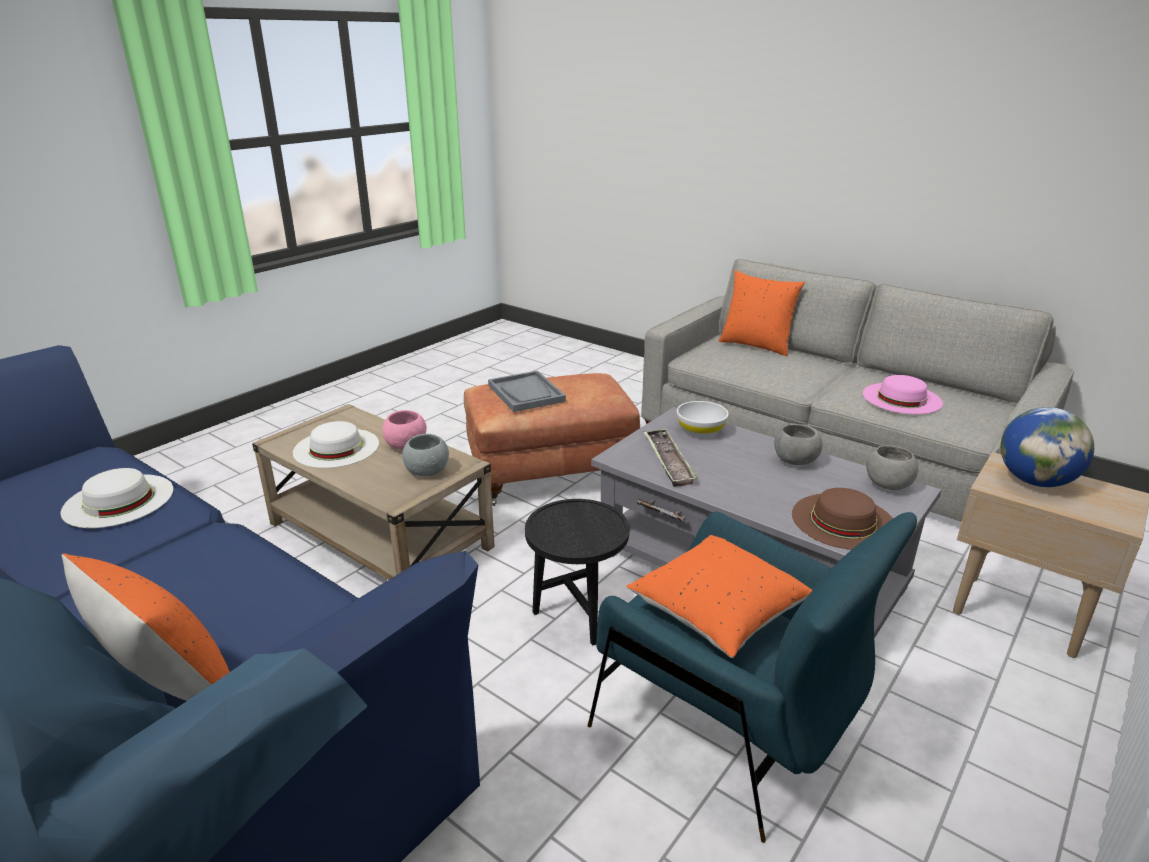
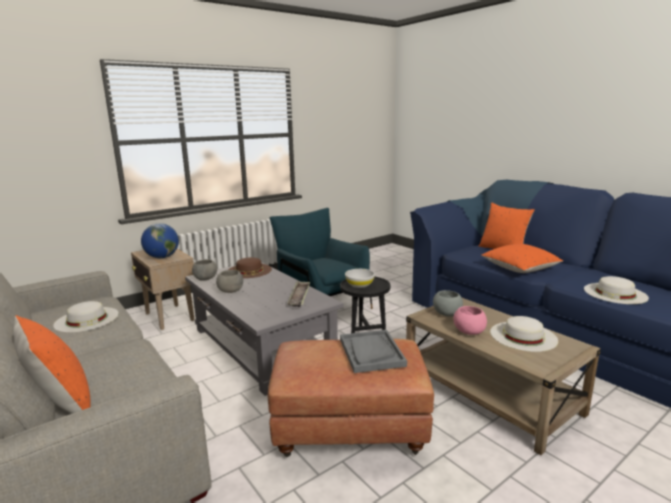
camera: 165 degrees left, 10 degrees down
orange pillow [626,535,812,658] -> orange pillow moved to [481,244,563,273]
white bowl [677,401,729,437] -> white bowl moved to [345,269,375,288]
pink hat [863,375,943,414] -> white hat [53,301,119,333]

